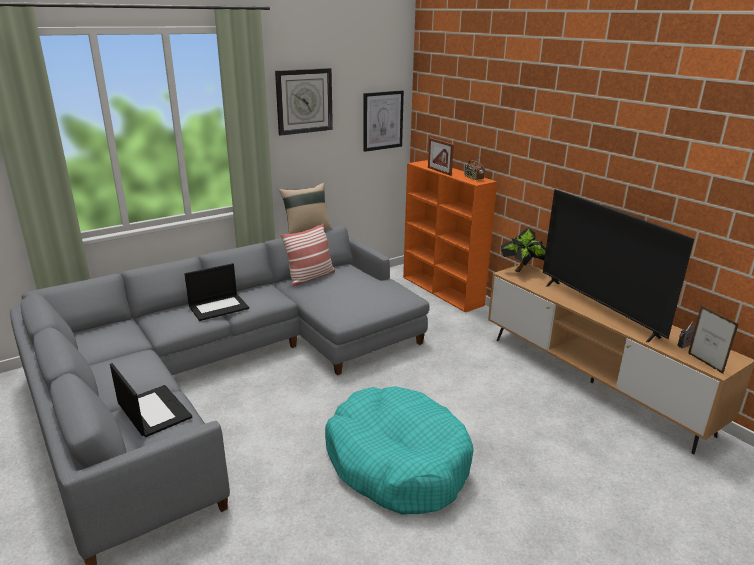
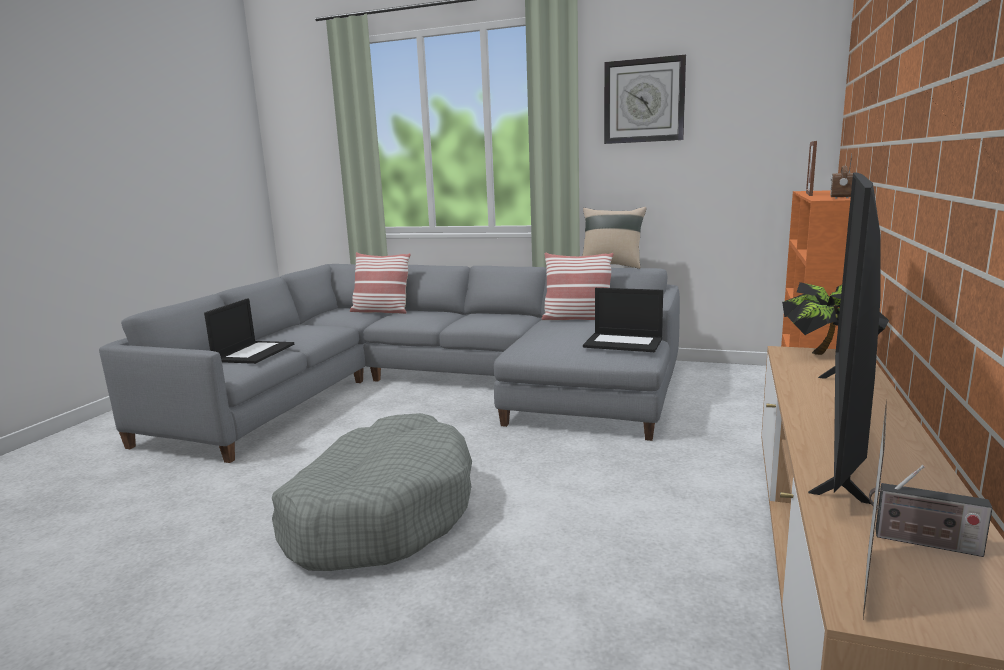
camera: 55 degrees right, 10 degrees down
laptop [184,263,249,321] -> laptop moved to [583,288,663,352]
turquoise dog bed [325,386,474,514] -> grey dog bed [272,413,472,571]
picture [363,90,404,152] -> none
none -> pillow [350,252,411,314]

